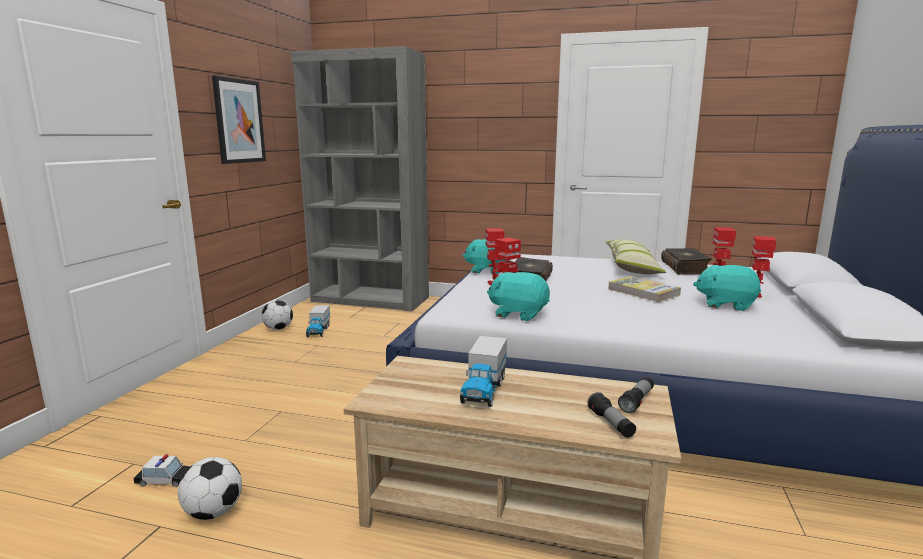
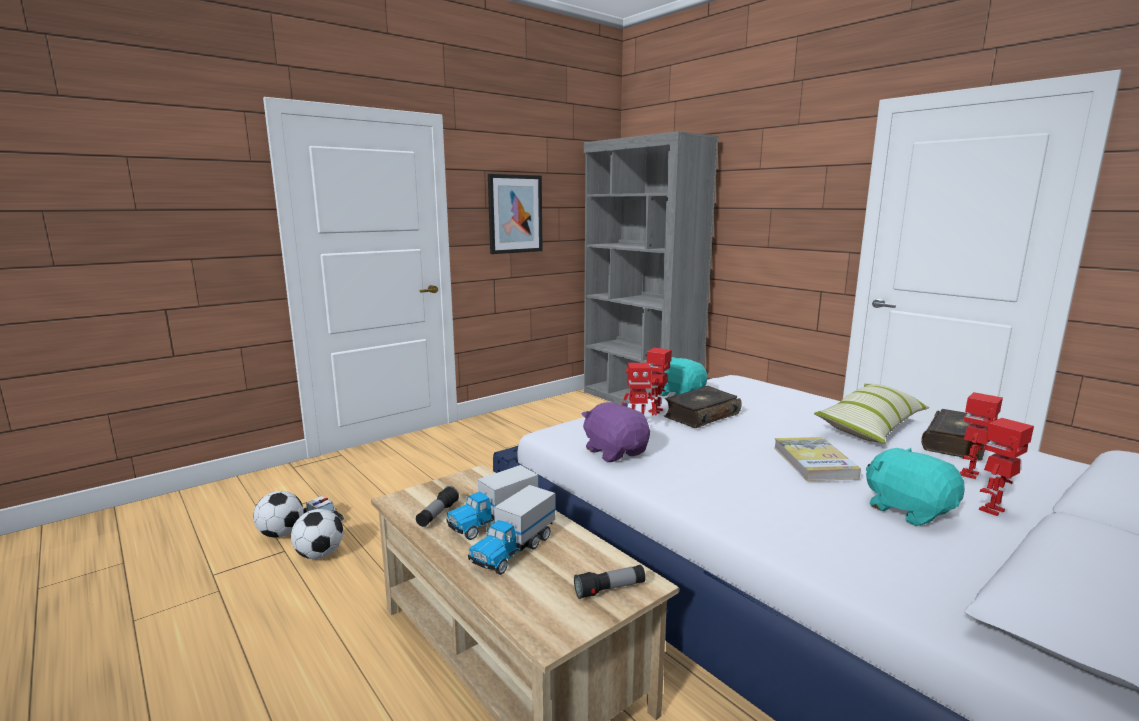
camera: 35 degrees right, 0 degrees up
football [262,300,293,330] -> football moved to [253,491,304,538]
toy truck [306,305,330,337] -> toy truck moved to [468,485,555,575]
turquoise plush toy [487,272,550,321] -> purple plush toy [581,402,650,462]
flashlight [587,392,636,438] -> flashlight moved to [416,486,459,527]

